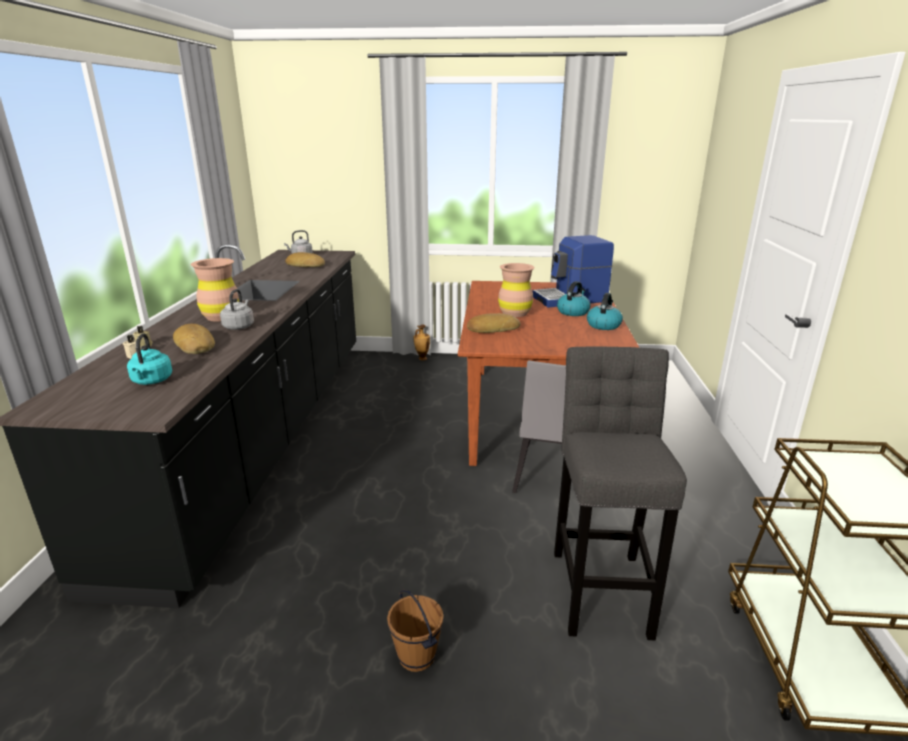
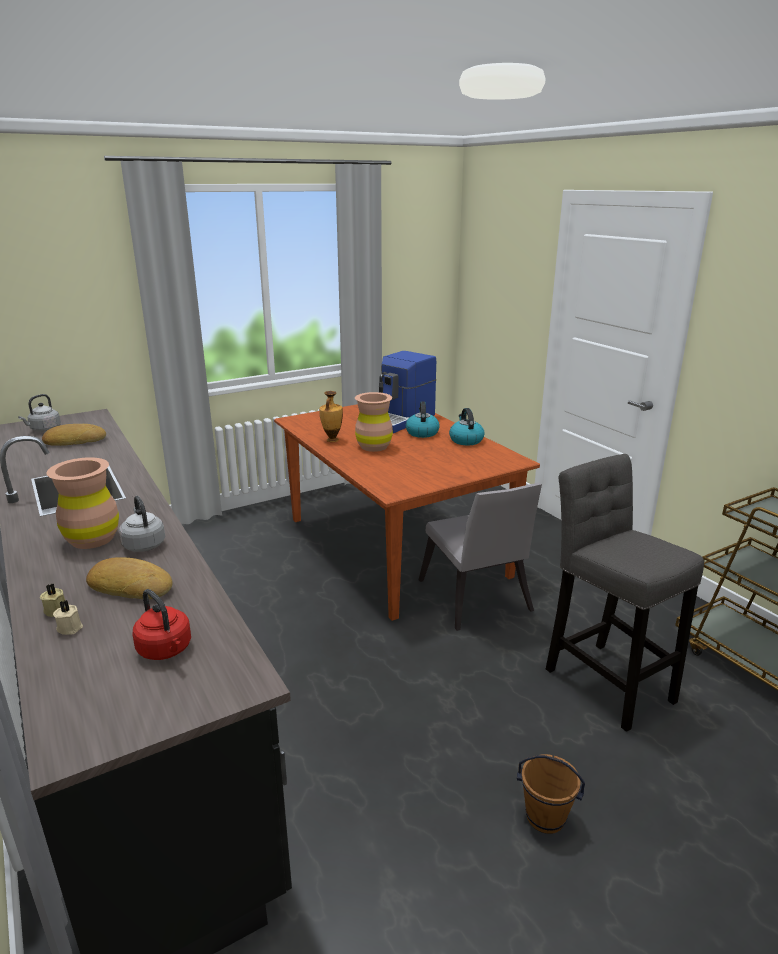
camera: 35 degrees left, 0 degrees up
turquoise kettle [127,333,172,385] -> red kettle [133,589,191,660]
vase [414,324,430,360] -> vase moved to [319,391,343,442]
bread [467,313,521,333] -> none

